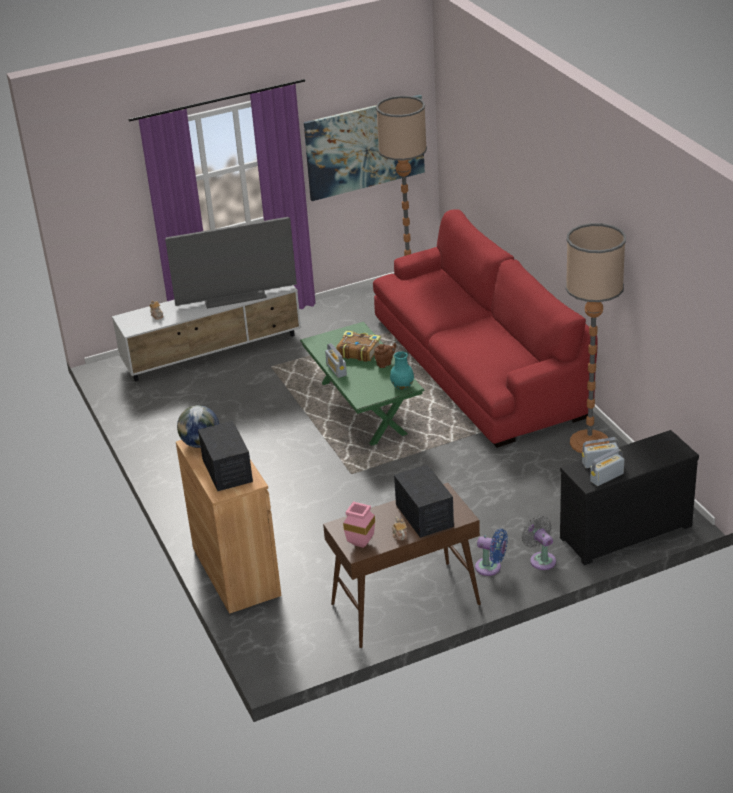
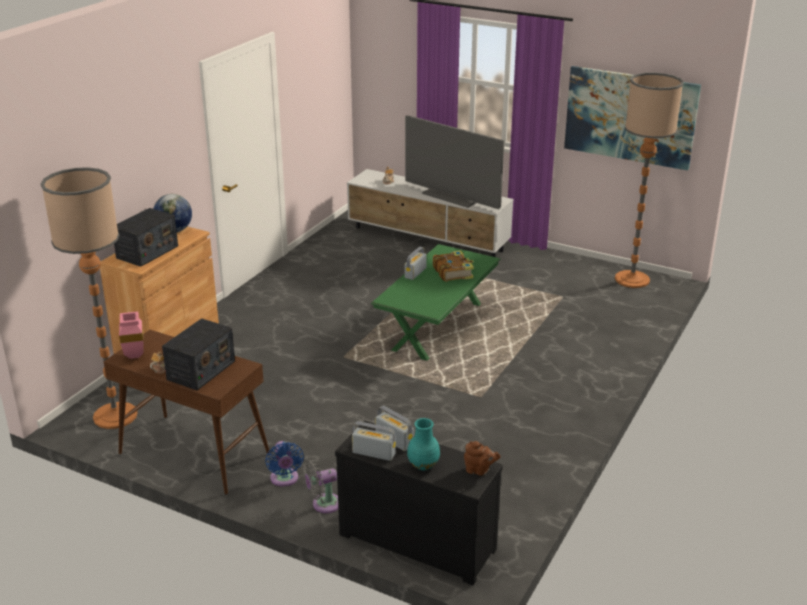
camera: 50 degrees right, 5 degrees down
red sofa [373,209,597,448] -> none
brown teapot [374,343,396,368] -> brown teapot moved to [464,441,501,476]
turquoise vase [390,351,414,390] -> turquoise vase moved to [407,418,440,470]
grey fan [521,516,556,570] -> grey fan turned 135 degrees counterclockwise [303,461,338,513]
floor lamp [566,223,626,453] -> floor lamp moved to [41,167,138,429]

